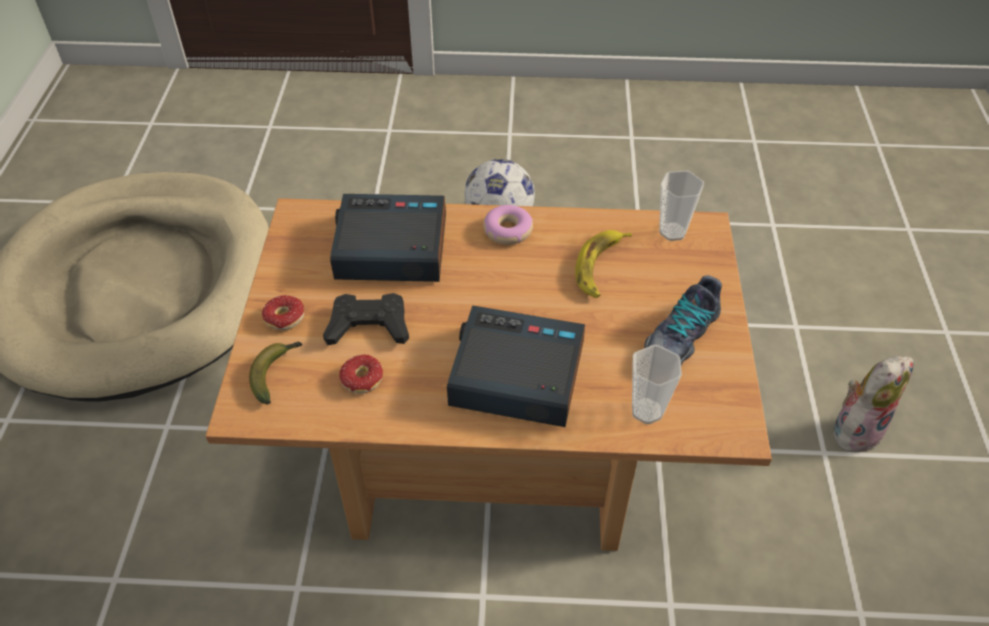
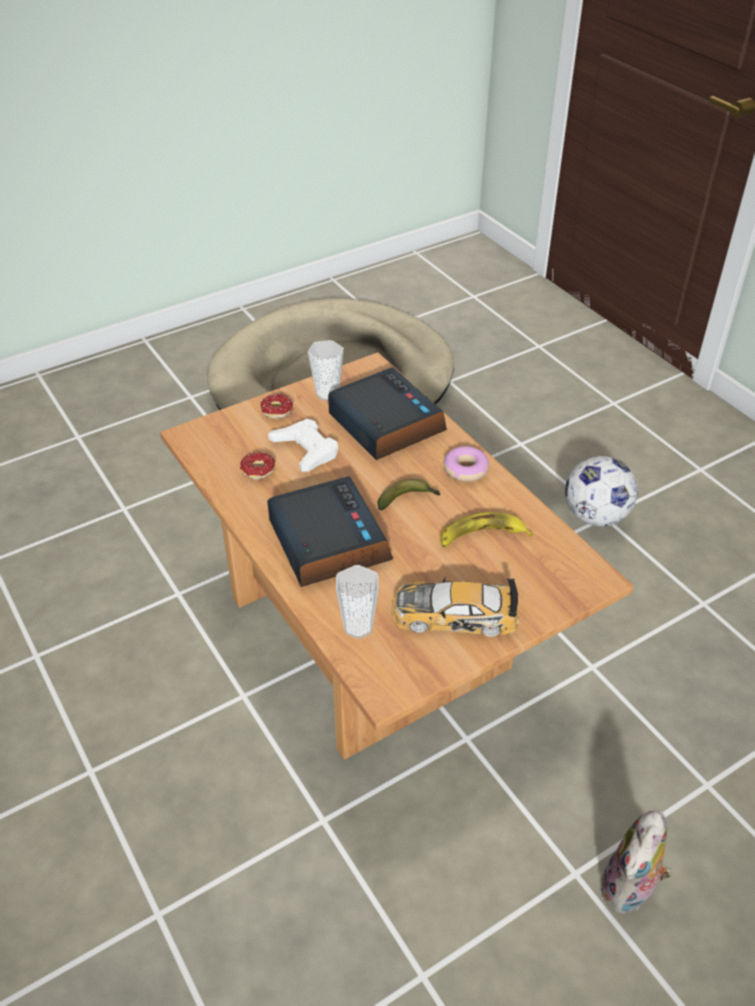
camera: 55 degrees right, 5 degrees down
banana [249,342,303,405] -> banana moved to [377,479,441,511]
black game controller [323,293,409,345] -> white game controller [268,419,338,472]
shoe [644,275,722,365] -> toy car [392,577,519,637]
cup [659,170,704,241] -> cup moved to [308,340,344,401]
plush toy [833,356,913,456] -> plush toy turned 105 degrees clockwise [599,810,672,914]

